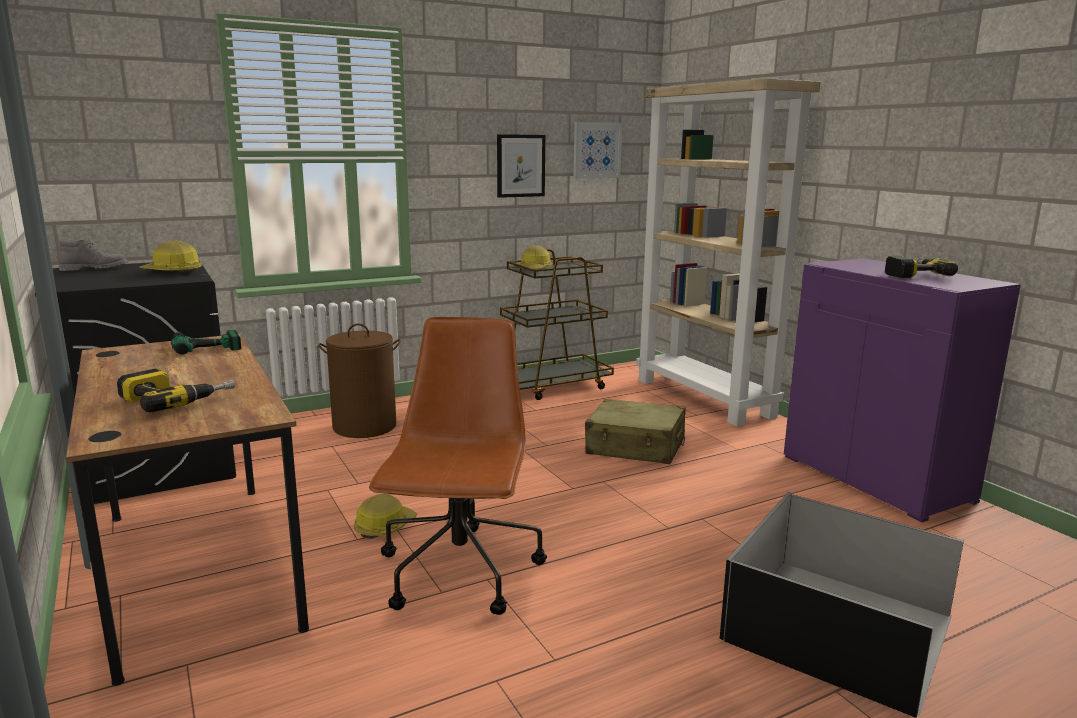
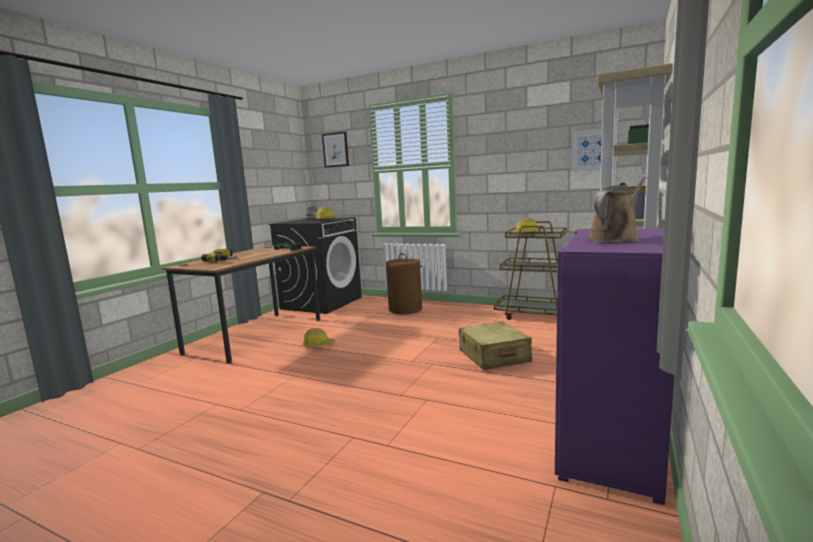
camera: 55 degrees right, 5 degrees down
brown office chair [369,317,547,615] -> none
picture [497,134,545,198] -> picture moved to [322,131,349,168]
black storage box [720,492,964,718] -> none
power drill [885,256,958,278] -> brown watering can [588,176,647,243]

